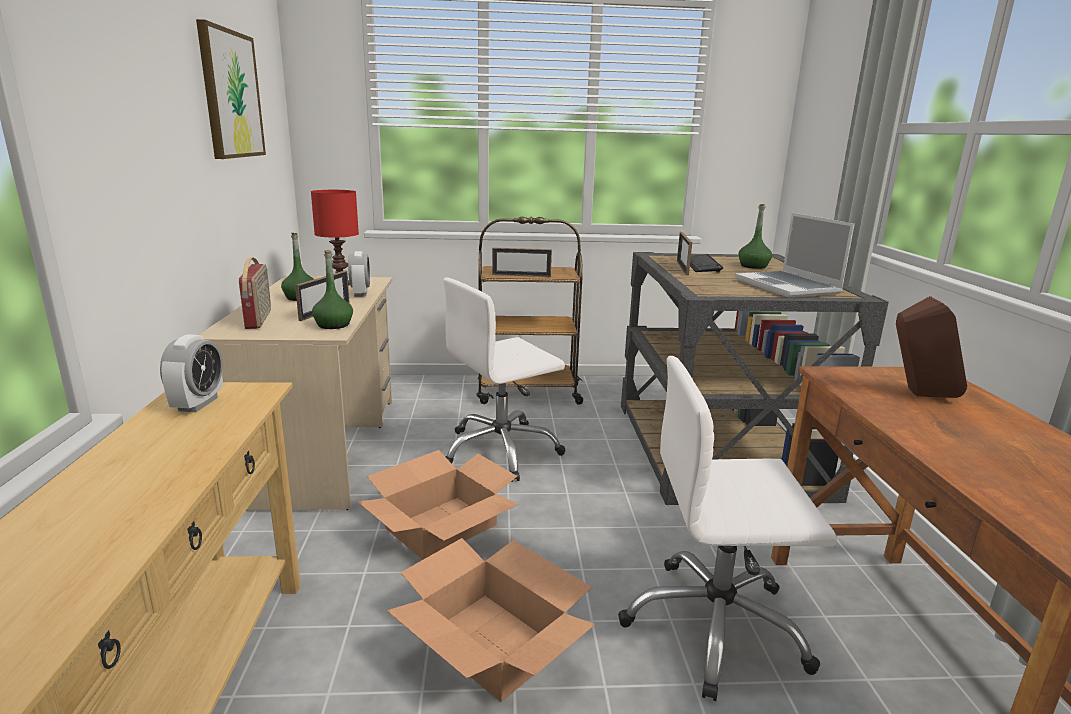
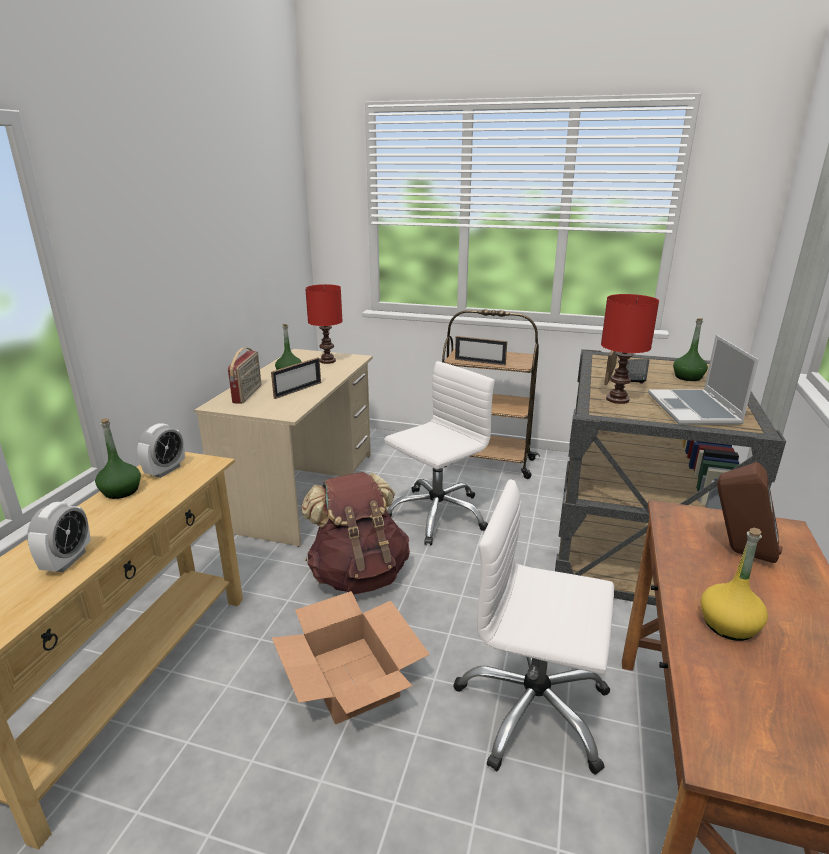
camera: 20 degrees right, 5 degrees up
picture [196,19,266,159] -> none
green bottle [312,250,353,329] -> green bottle moved to [95,418,141,499]
alarm clock [348,251,370,297] -> alarm clock moved to [27,502,91,572]
cardboard box [357,450,519,560] -> brown backpack [301,472,410,594]
white office chair [443,278,565,482] -> white office chair turned 150 degrees clockwise [384,361,495,545]
none -> red table lamp [601,294,659,404]
none -> yellow bottle [701,528,768,641]

